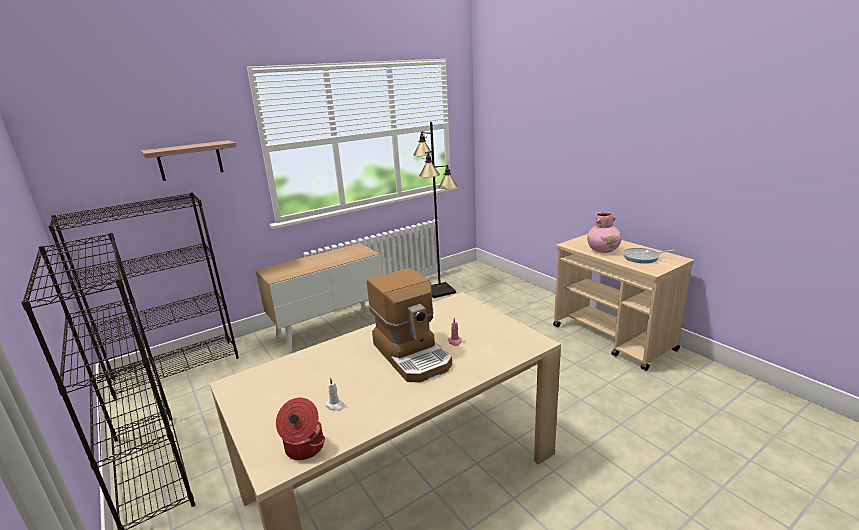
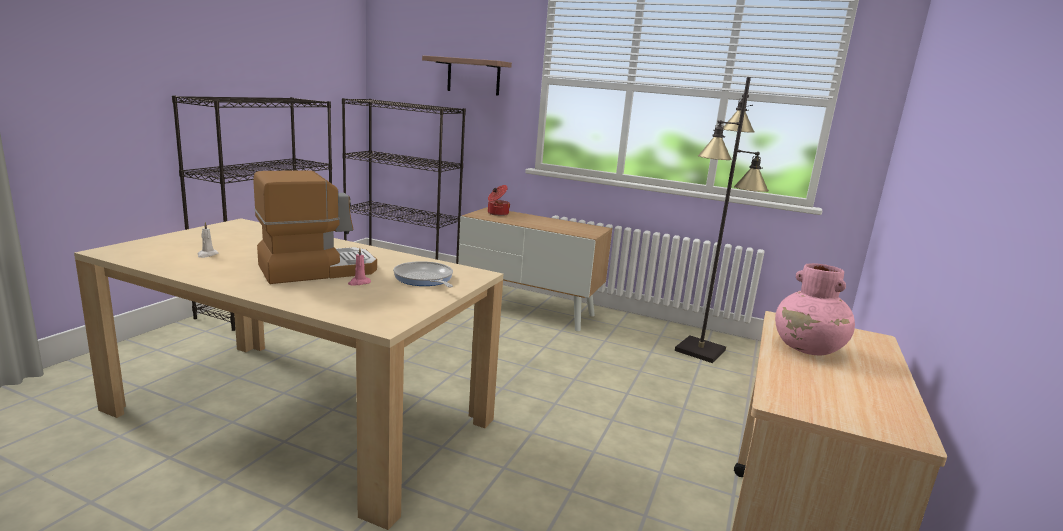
camera: 55 degrees right, 5 degrees down
cooking pot [276,398,325,460] -> cooking pot moved to [488,185,510,216]
coffee machine [367,268,452,382] -> coffee machine turned 150 degrees counterclockwise [253,170,377,284]
frying pan [623,248,676,263] -> frying pan moved to [393,261,453,288]

